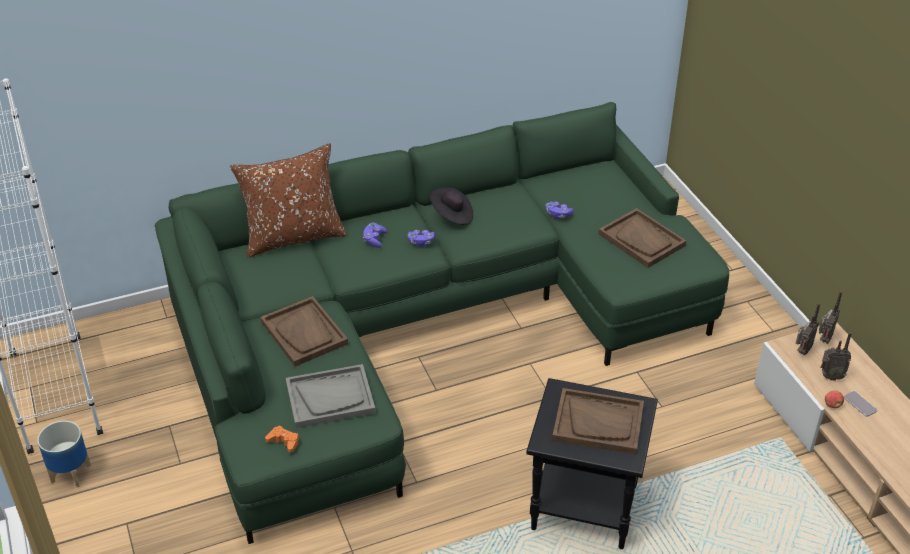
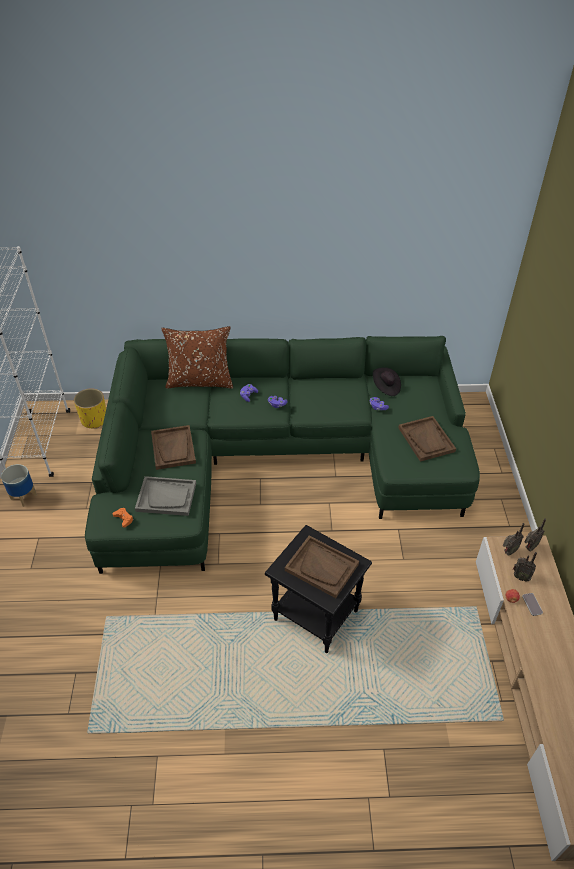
camera: 20 degrees right, 5 degrees up
black hat [429,187,473,225] -> black hat moved to [373,367,401,396]
none -> yellow planter [74,388,106,429]

